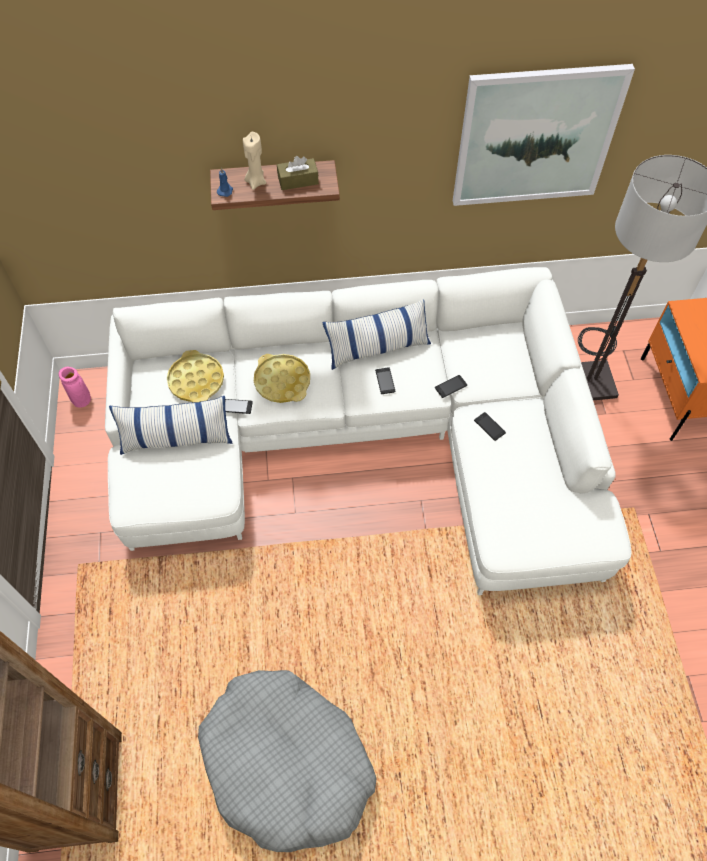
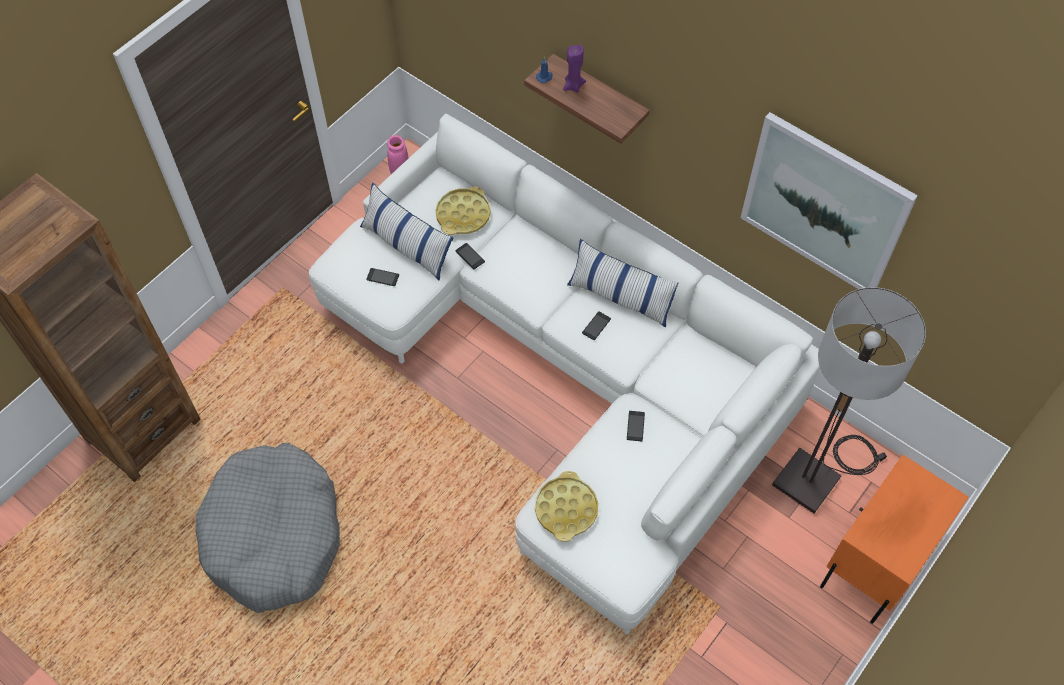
camera: 45 degrees right, 0 degrees up
beige candle [243,132,266,190] -> purple candle [563,44,586,93]
yellow tray [254,354,310,403] -> yellow tray moved to [535,471,598,542]
brown tissue box [277,156,319,190] -> none
phone [435,375,467,398] -> phone moved to [366,268,399,286]

